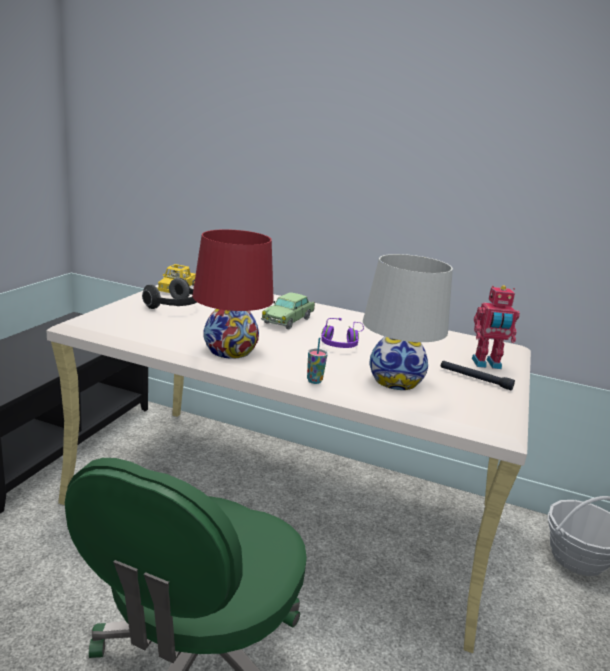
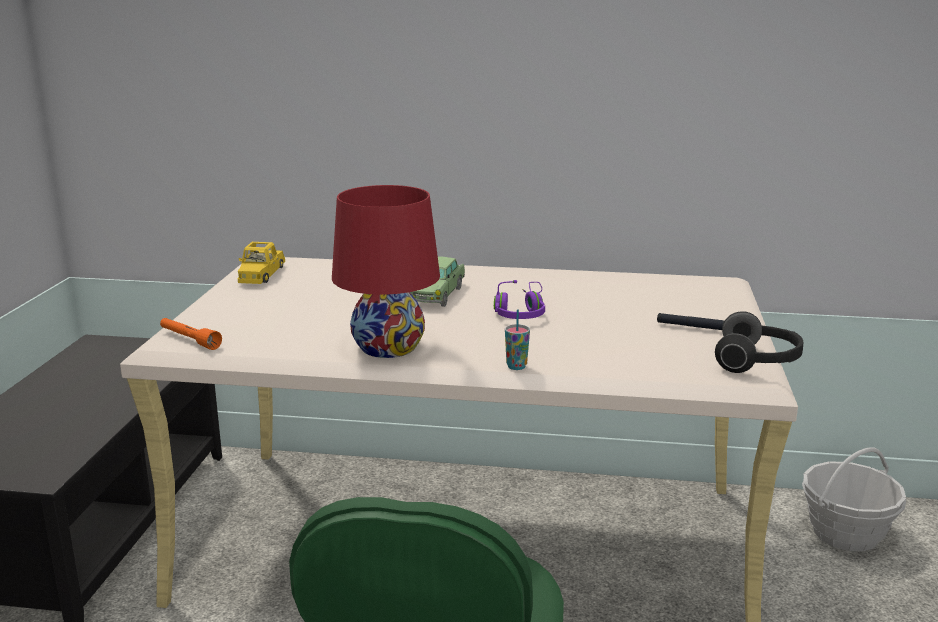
camera: 10 degrees left, 0 degrees up
headphones [142,278,197,309] -> headphones moved to [715,311,803,373]
white table lamp [363,254,453,390] -> none
toy robot [472,285,520,369] -> none
none -> orange flashlight [160,318,222,350]

